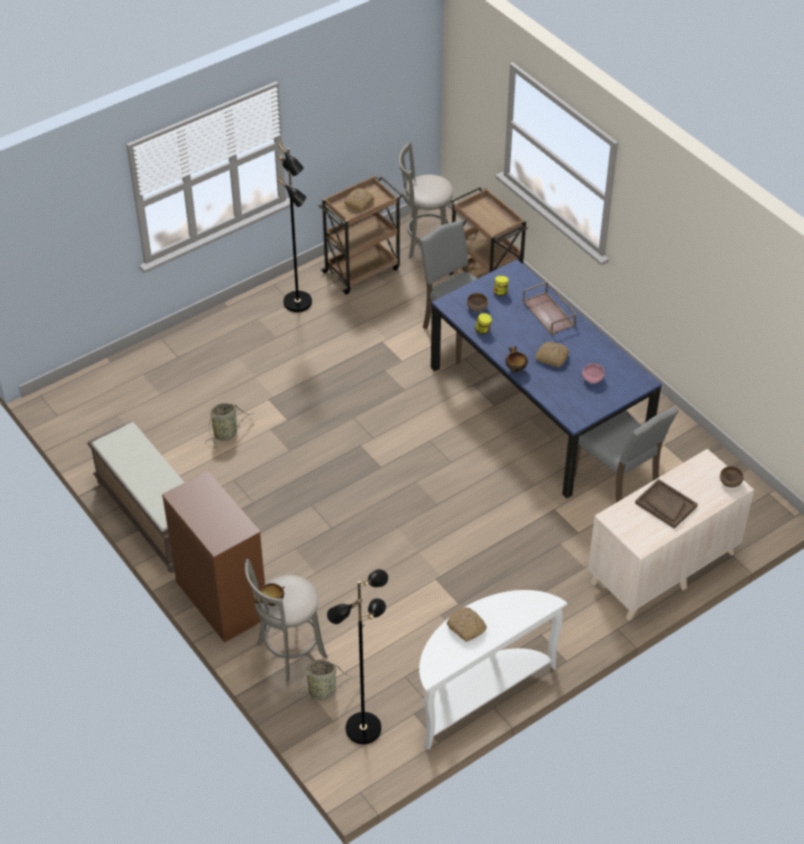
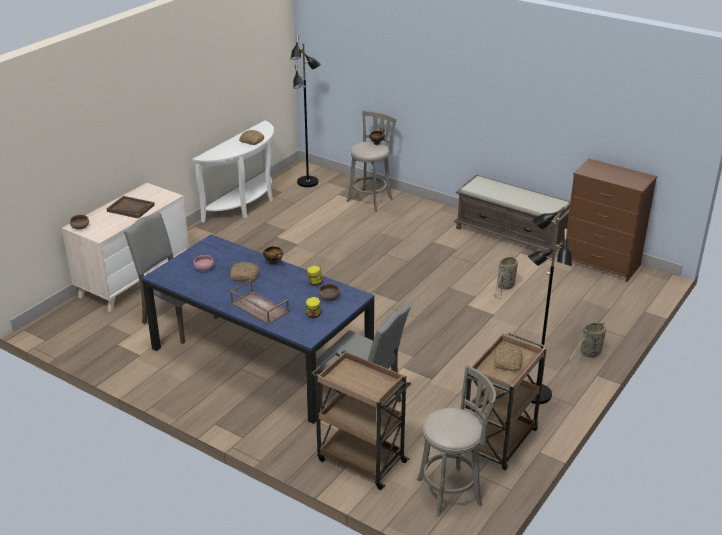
camera: 160 degrees right, 15 degrees down
brown dresser [162,471,265,643] -> brown dresser moved to [567,159,657,282]
basket [295,659,360,707] -> basket moved to [569,321,607,365]

